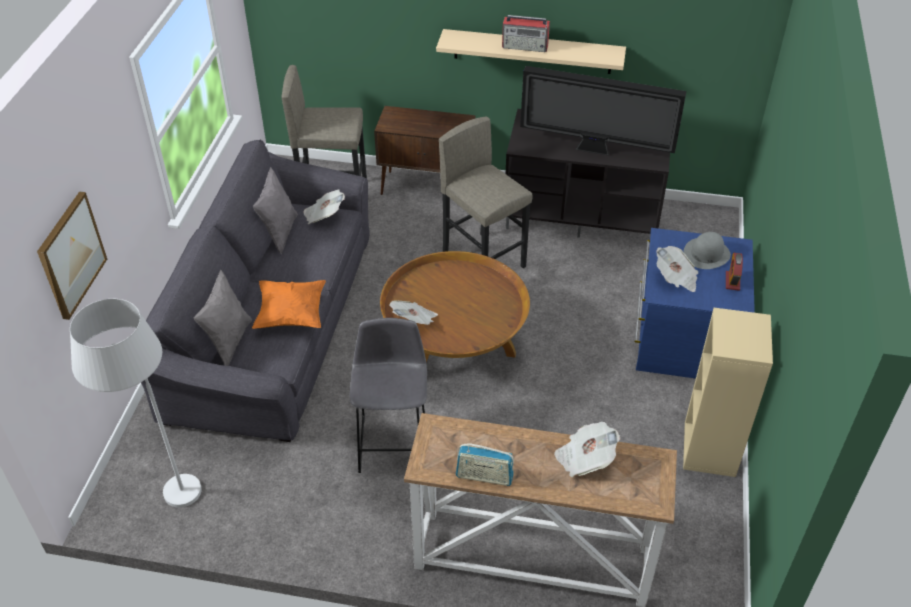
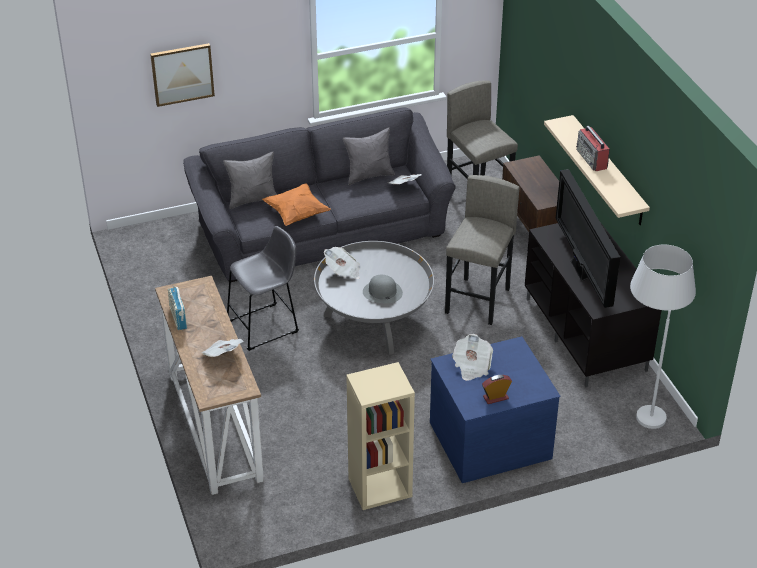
camera: 60 degrees right, 5 degrees down
white floor lamp [70,299,202,508] -> white floor lamp moved to [630,245,696,429]
brown coffee table [380,251,530,362] -> grey coffee table [314,241,434,355]
grey hat [683,232,731,269] -> grey hat moved to [363,275,403,304]

